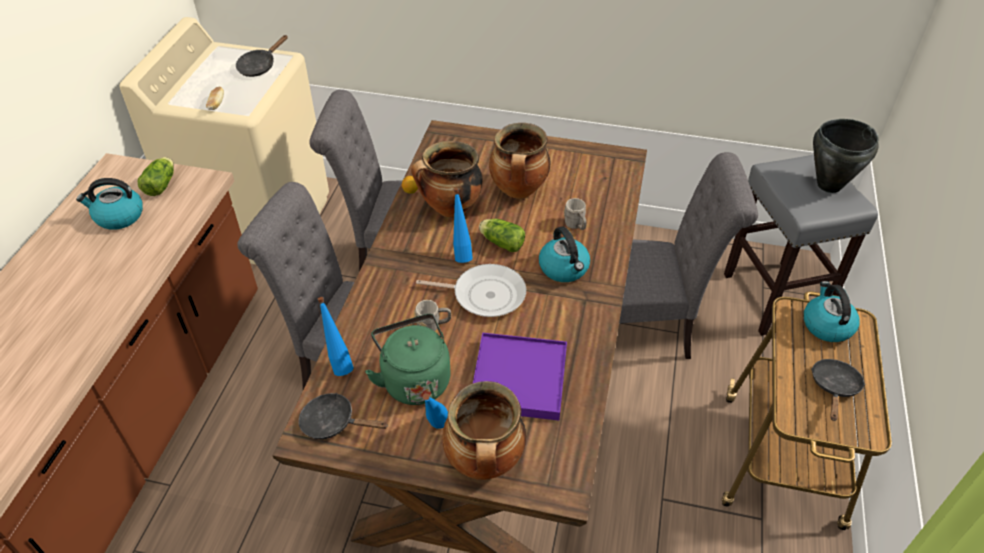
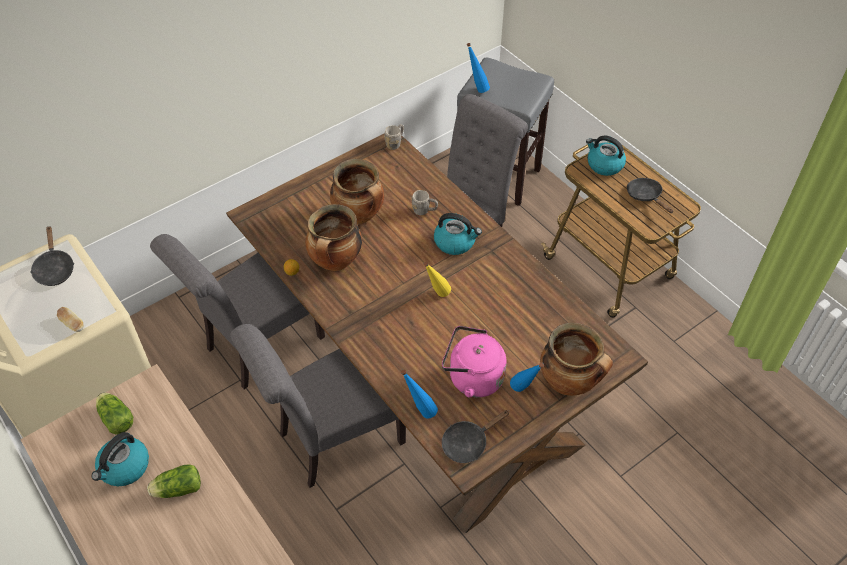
camera: 50 degrees left, 5 degrees up
green kettle [365,314,451,405] -> pink kettle [442,326,507,398]
grey mug [414,300,451,331] -> grey mug moved to [384,124,404,150]
frying pan [416,264,526,317] -> yellow bottle [424,261,451,297]
blue bottle [453,188,473,263] -> blue bottle moved to [467,43,490,93]
purple tray [473,333,567,421] -> none
lettuce [479,219,525,252] -> lettuce moved to [147,464,201,498]
black cooking pot [813,119,879,193] -> none

